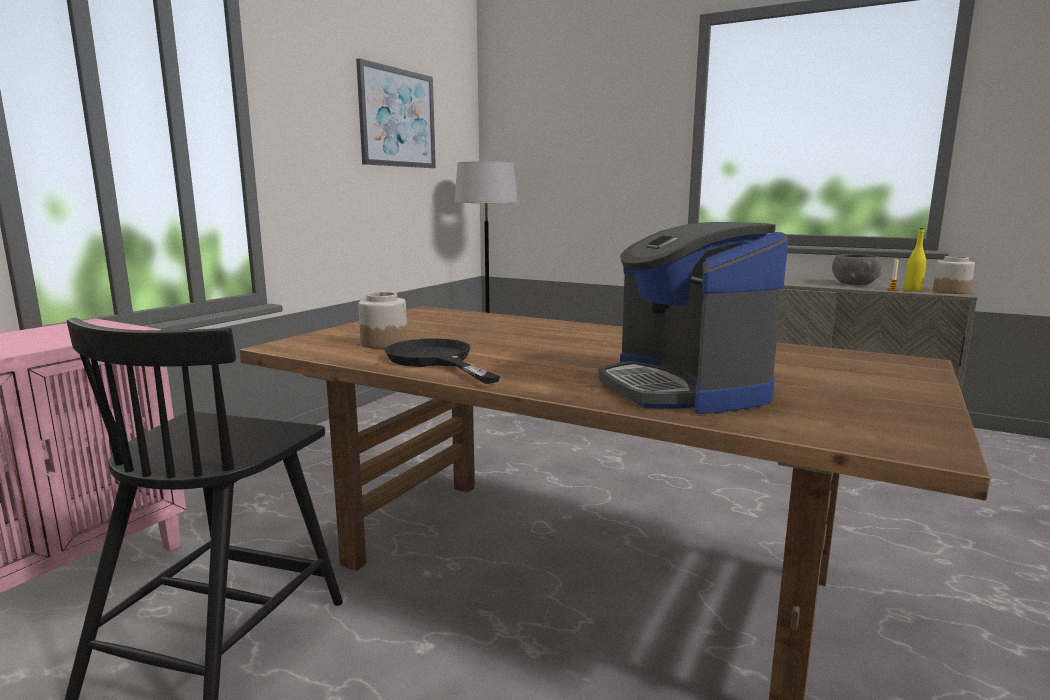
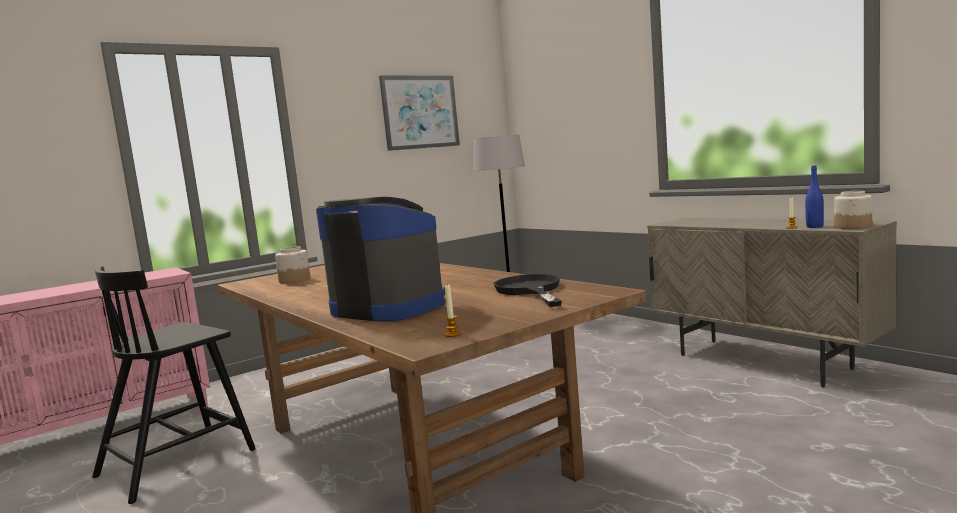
camera: 25 degrees right, 5 degrees down
black frying pan [385,338,500,384] -> black frying pan moved to [493,274,562,307]
coffee machine [598,222,789,414] -> coffee machine turned 120 degrees clockwise [316,197,445,322]
grey bowl [832,254,882,285] -> none
yellow bottle [905,228,926,291] -> blue bottle [805,165,824,228]
none -> candle [444,283,462,337]

